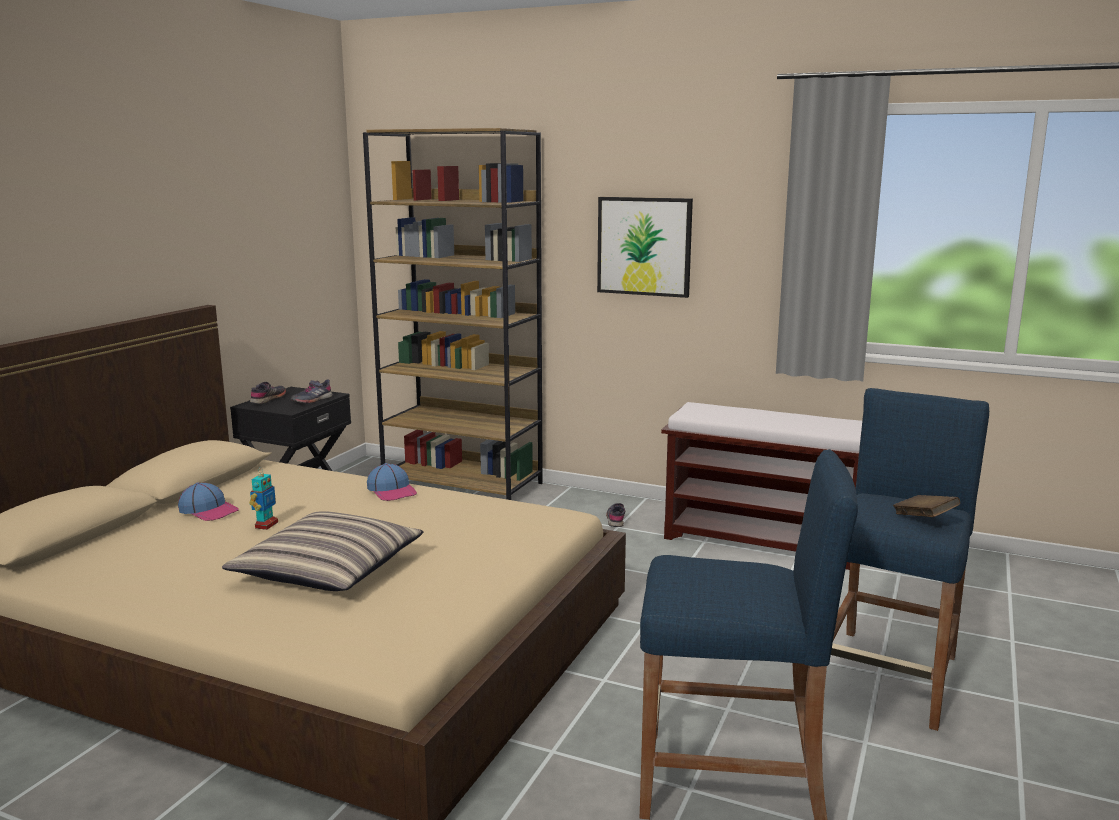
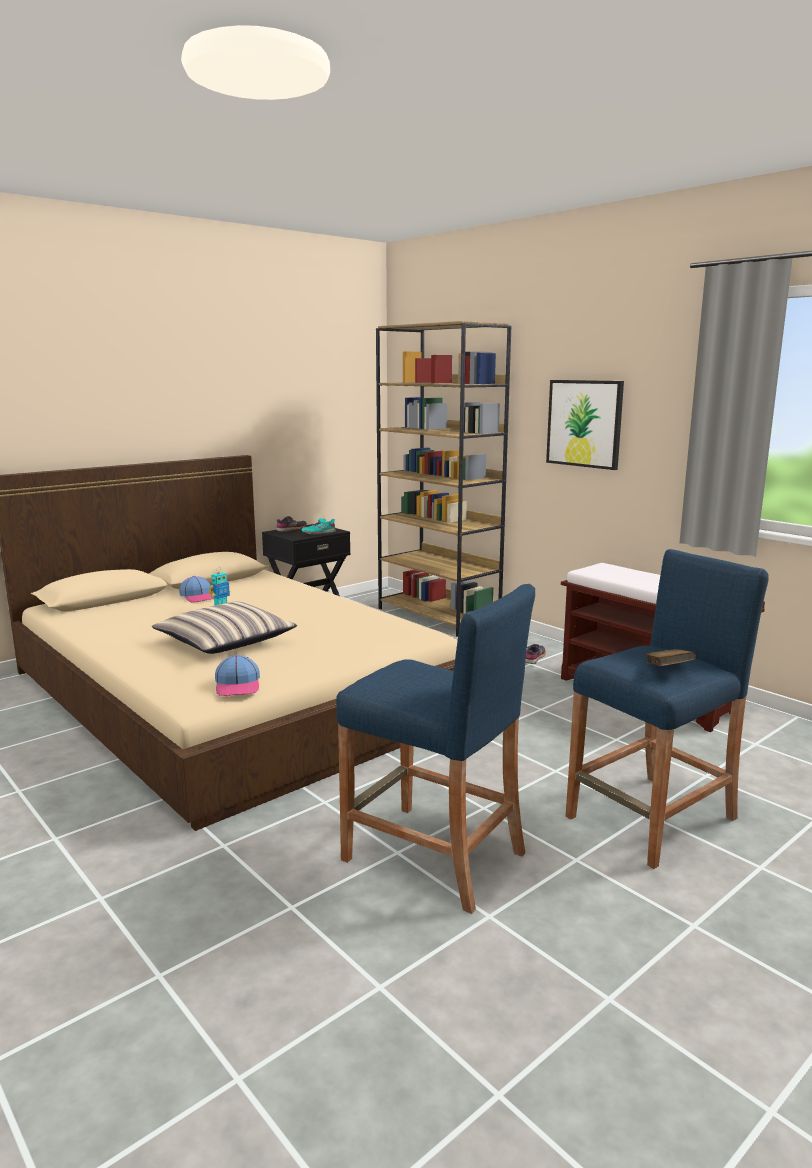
camera: 25 degrees right, 0 degrees up
grey shoe [291,379,333,403] -> turquoise shoe [302,518,336,535]
cap [367,463,417,501] -> cap moved to [215,655,260,696]

